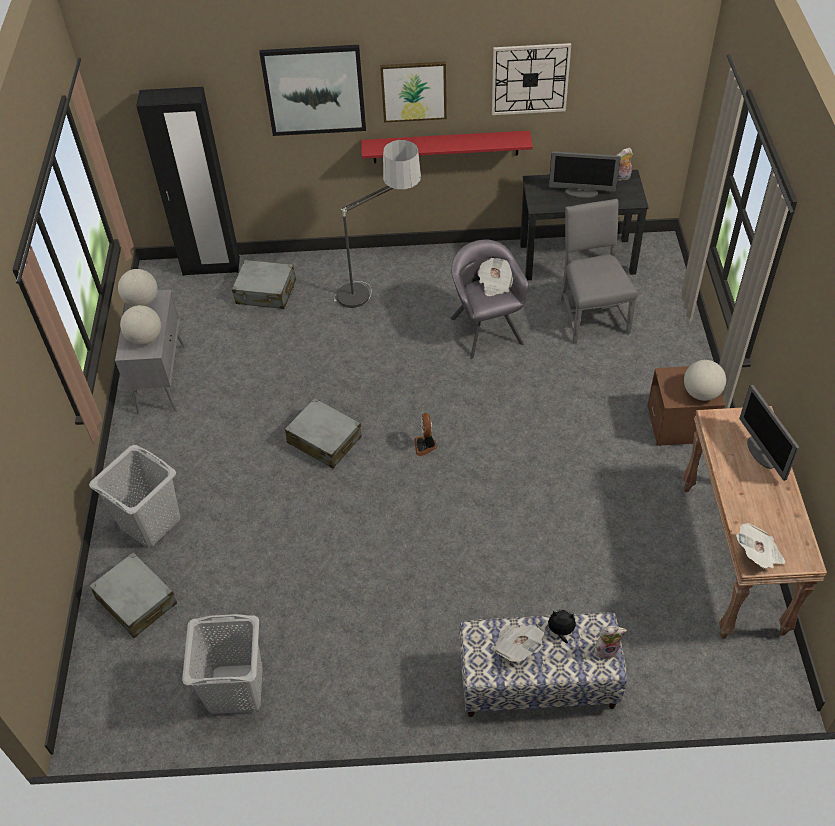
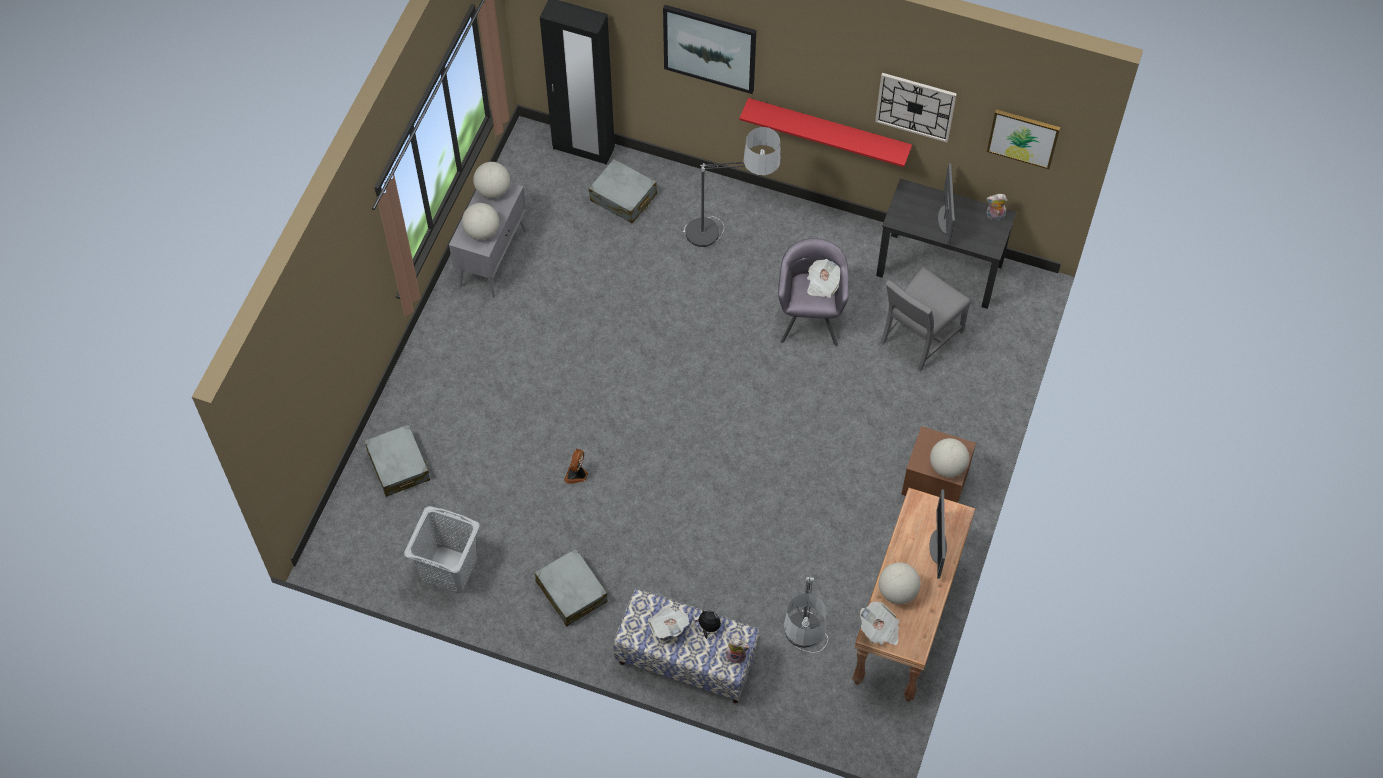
camera: 20 degrees right, 10 degrees up
grey laundry basket [89,445,180,547] -> none
grey suitcase [285,398,361,468] -> grey suitcase moved to [535,548,607,627]
picture [380,61,447,123] -> picture moved to [987,109,1060,169]
fan [414,413,437,456] -> fan moved to [564,449,588,484]
monitor [549,151,621,198] -> monitor turned 120 degrees counterclockwise [938,163,955,245]
grey chair [560,199,638,344] -> grey chair turned 150 degrees counterclockwise [880,267,971,371]
none -> floor lamp [784,574,828,653]
none -> globe [879,563,921,604]

